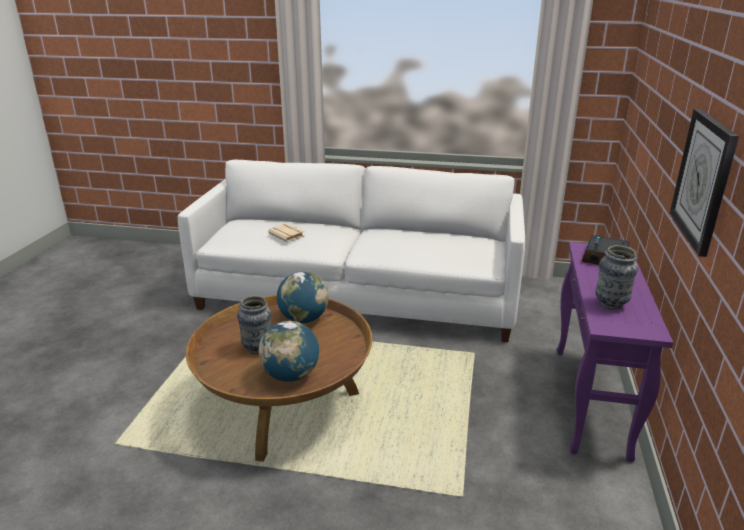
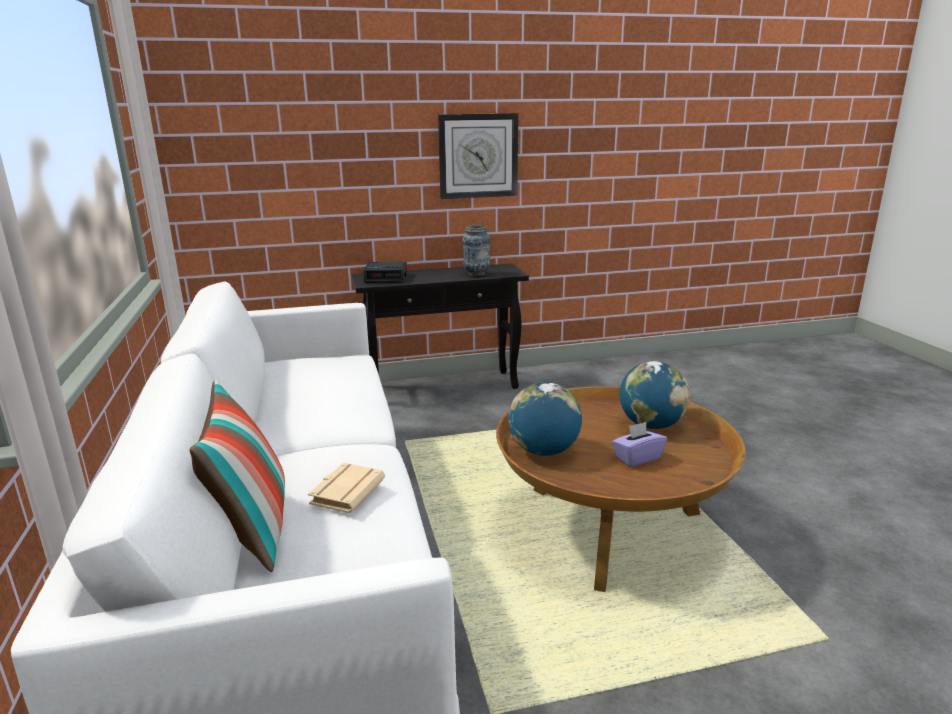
camera: 115 degrees left, 5 degrees down
vase [237,296,271,354] -> purple tissue box [612,422,667,467]
purple console table [557,242,673,462] -> black console table [351,263,529,389]
none -> pillow [189,380,285,572]

